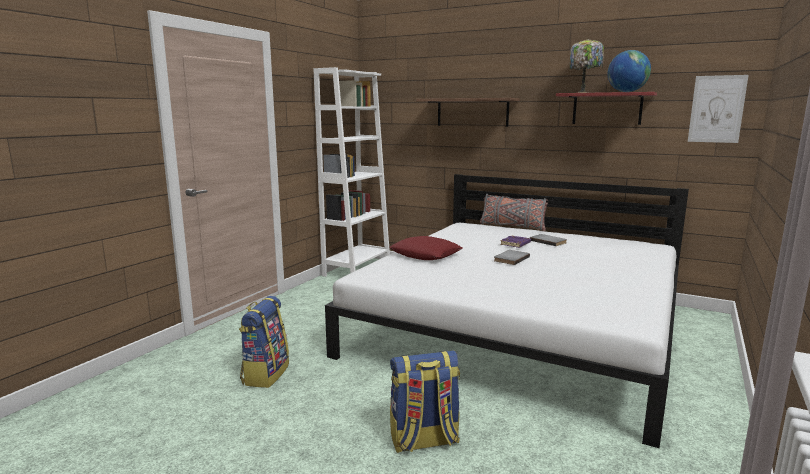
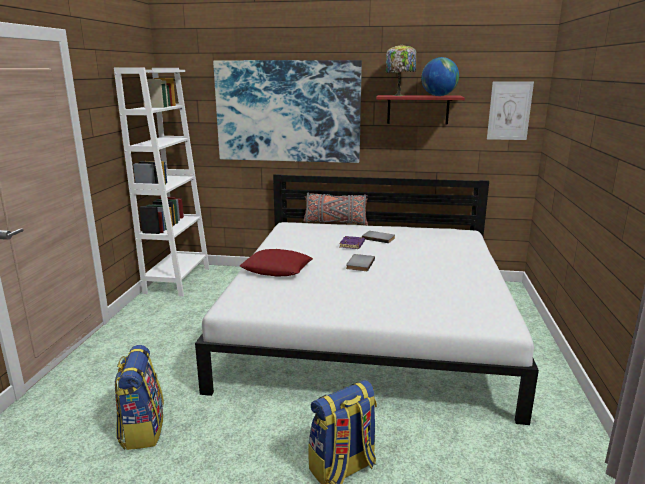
camera: 20 degrees left, 5 degrees up
shelf [416,98,520,127] -> picture [213,60,362,163]

